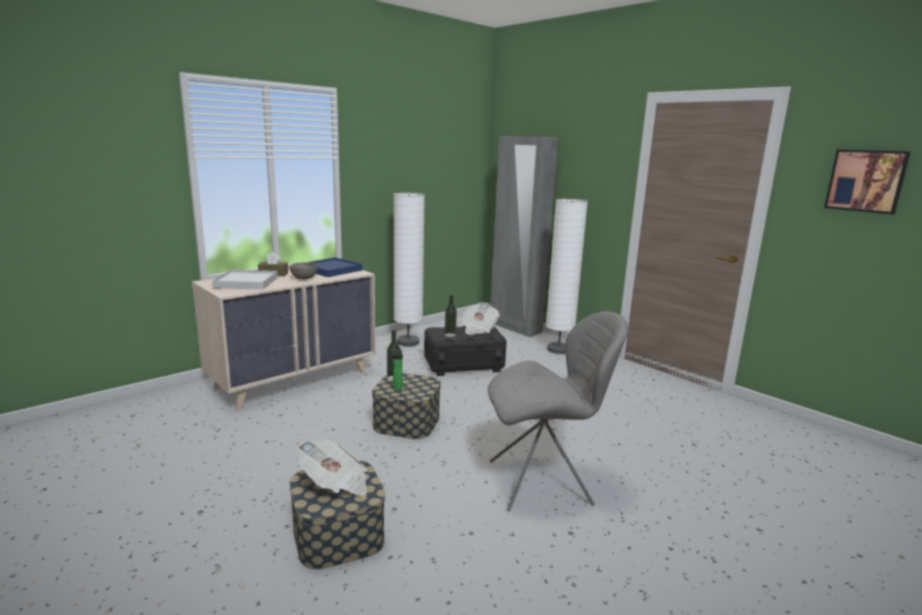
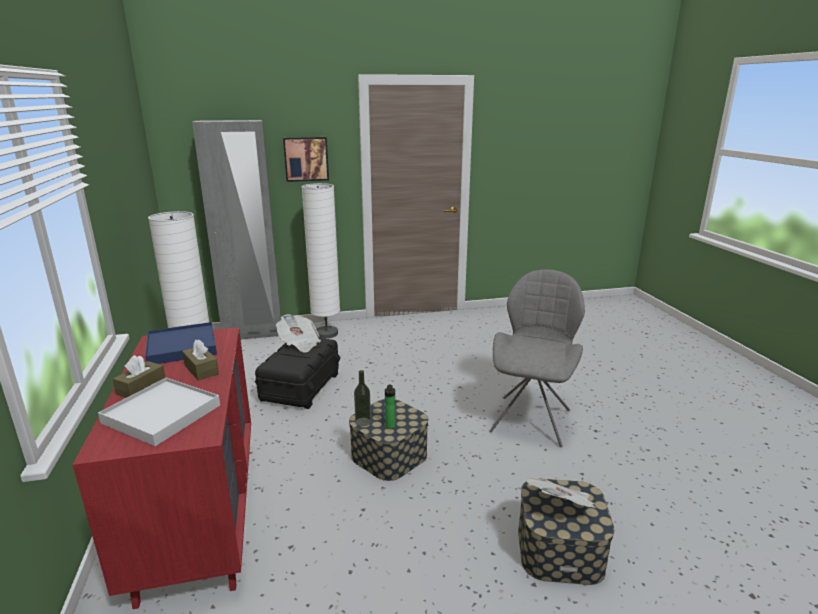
camera: 60 degrees left, 5 degrees up
beige dresser [192,269,376,410] -> red dresser [73,327,251,609]
grey bowl [289,262,318,279] -> brown tissue box [182,339,219,381]
bottle [445,295,457,337] -> none
picture [824,149,911,214] -> picture moved to [283,137,329,182]

